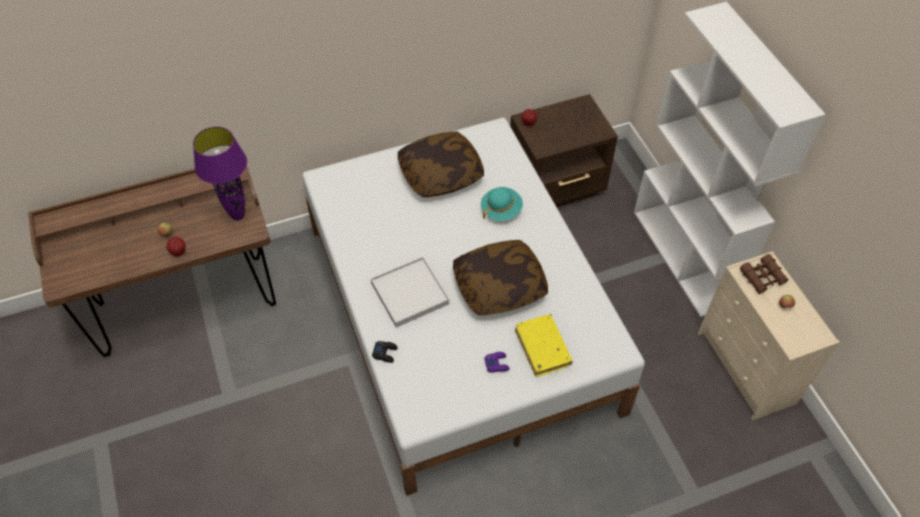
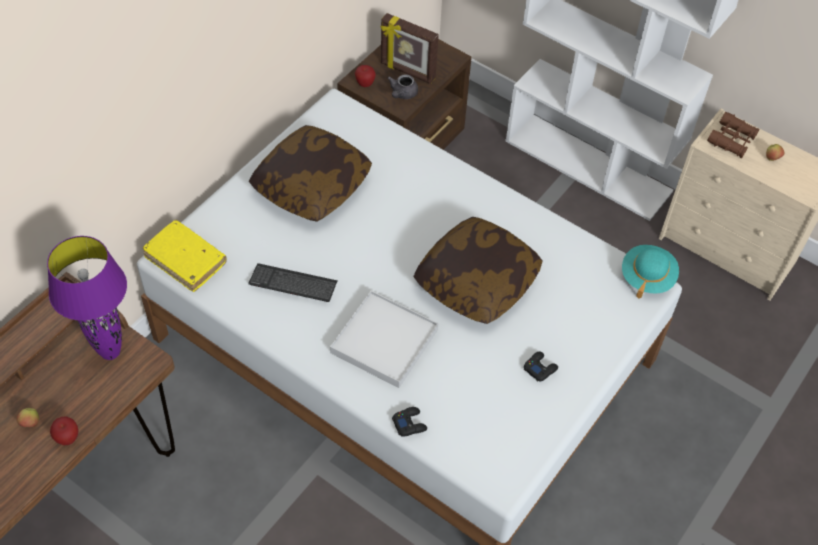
camera: 35 degrees left, 0 degrees up
turquoise hat [481,187,523,221] -> turquoise hat moved to [622,245,679,299]
purple game controller [484,352,509,373] -> black game controller [524,351,558,381]
yellow book [515,314,573,377] -> yellow book moved to [143,220,227,292]
none -> keyboard [249,263,337,302]
none -> picture frame [381,13,439,84]
none -> grey teapot [387,74,418,99]

